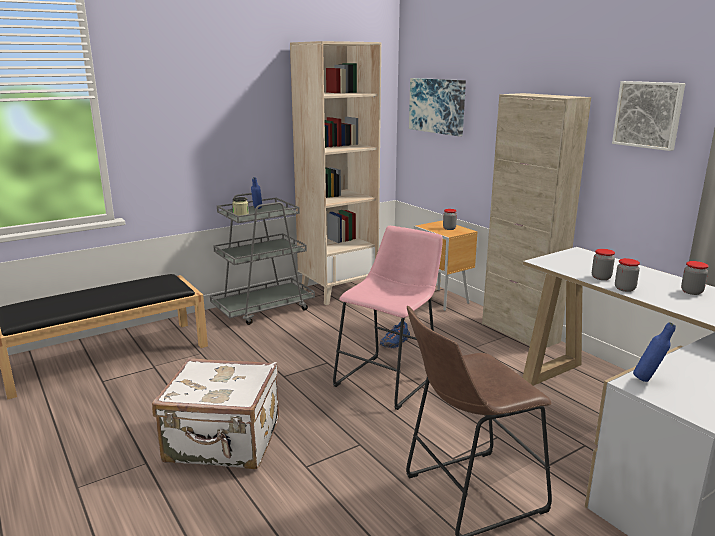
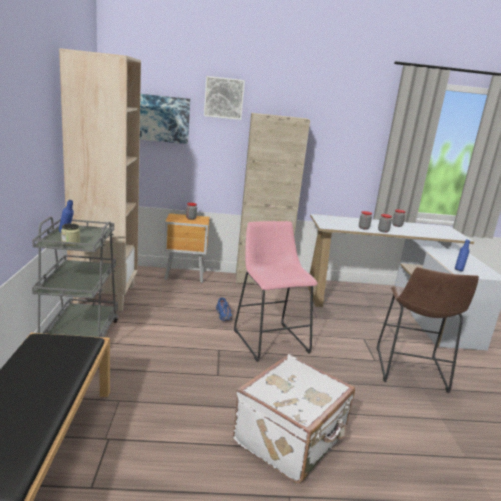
camera: 60 degrees left, 0 degrees up
picture [612,81,686,151] -> picture moved to [204,76,245,120]

